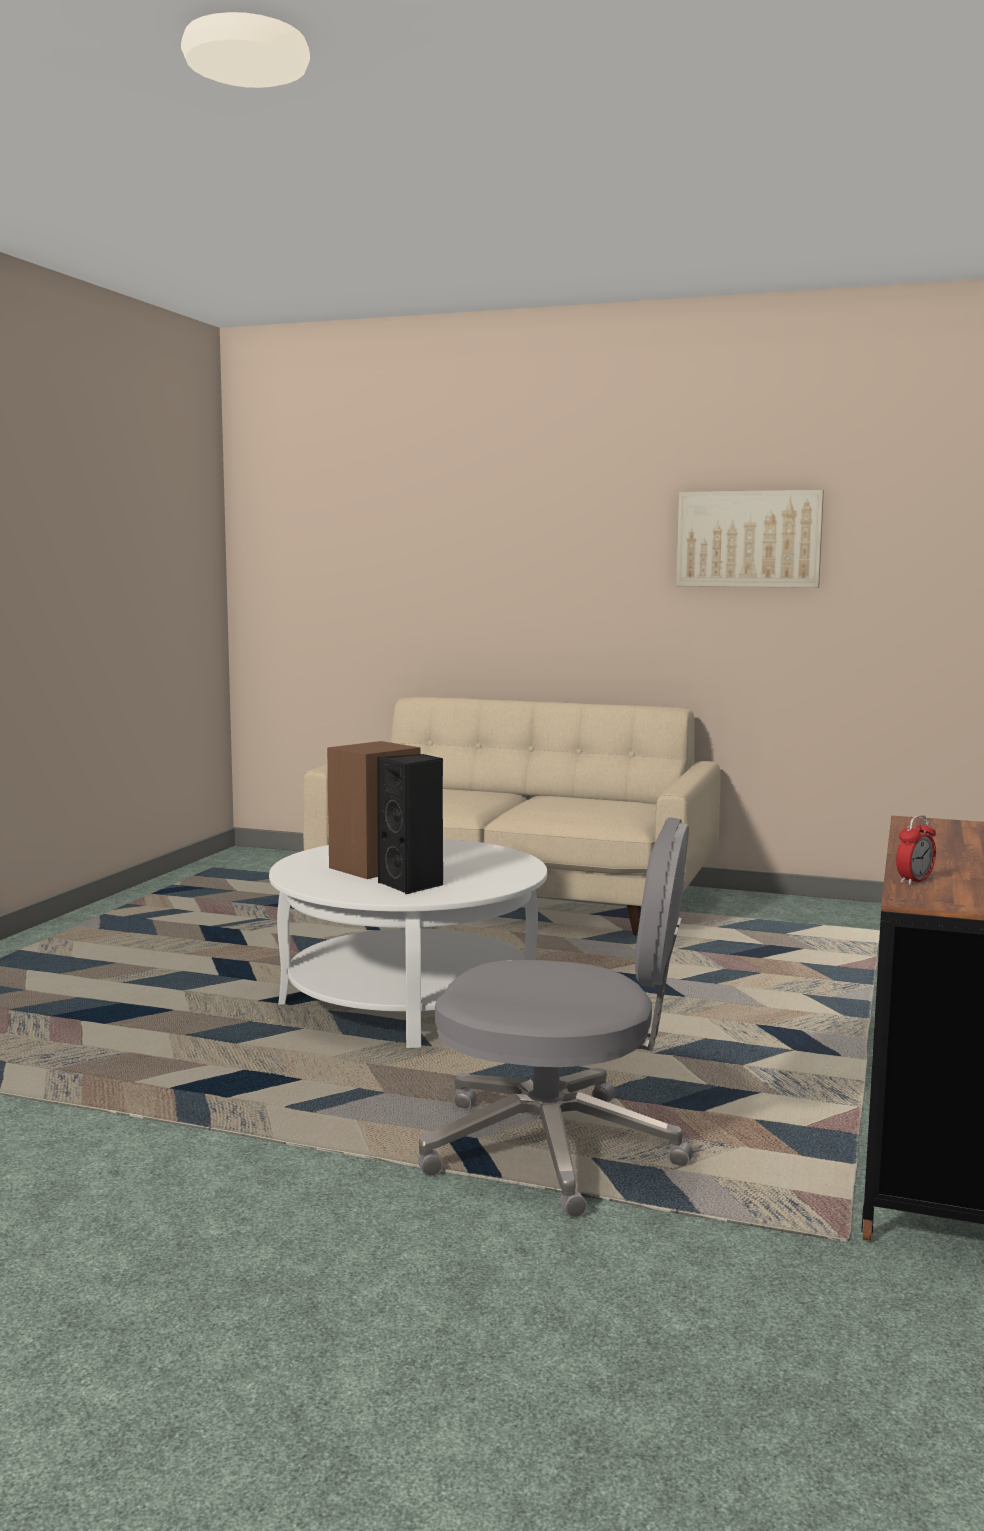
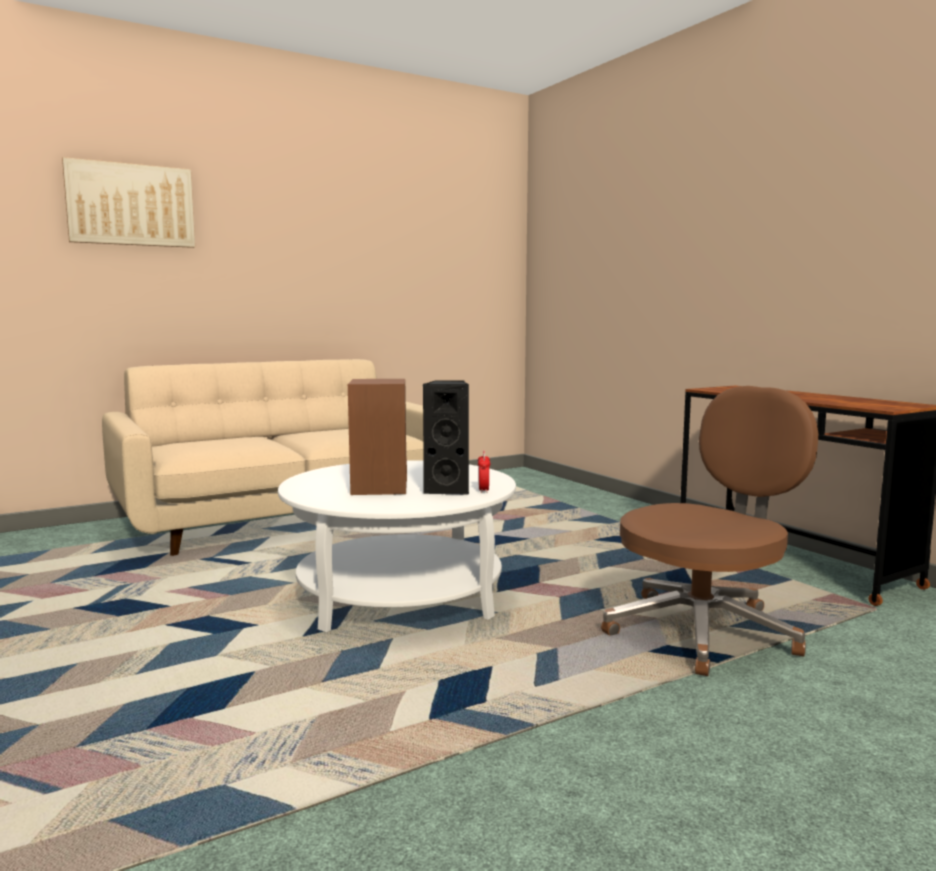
camera: 50 degrees left, 0 degrees up
grey office chair [418,817,693,1218] -> brown office chair [601,386,818,676]
picture [676,490,824,588] -> picture moved to [62,157,195,248]
alarm clock [896,815,936,885] -> alarm clock moved to [478,450,491,493]

